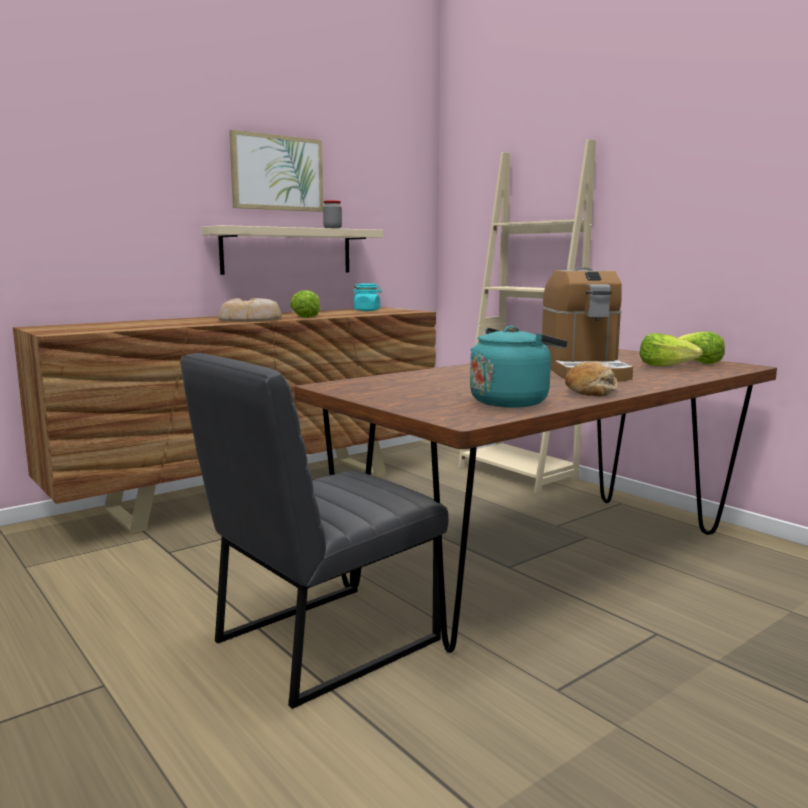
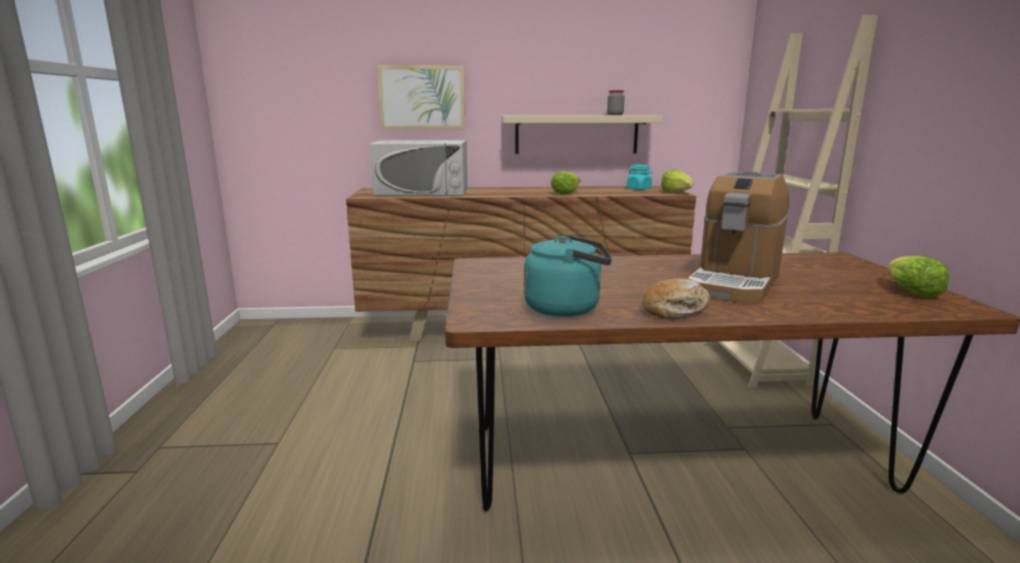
camera: 35 degrees right, 5 degrees up
grey chair [180,353,449,709] -> none
bread [218,298,282,321] -> none
picture [229,130,323,212] -> picture moved to [377,65,465,129]
lettuce [640,333,703,366] -> lettuce moved to [661,169,694,193]
none -> white microwave [369,140,468,196]

